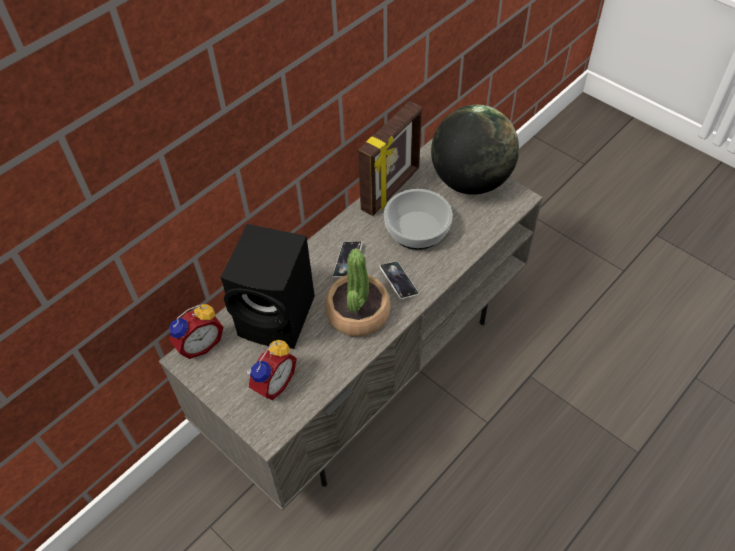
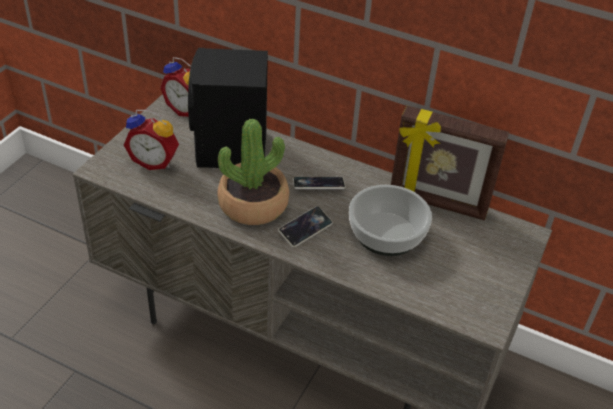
camera: 70 degrees right, 10 degrees down
globe [431,105,519,195] -> none

